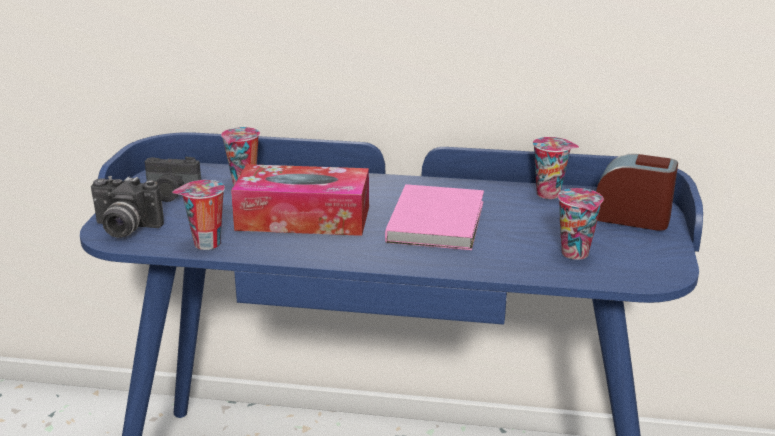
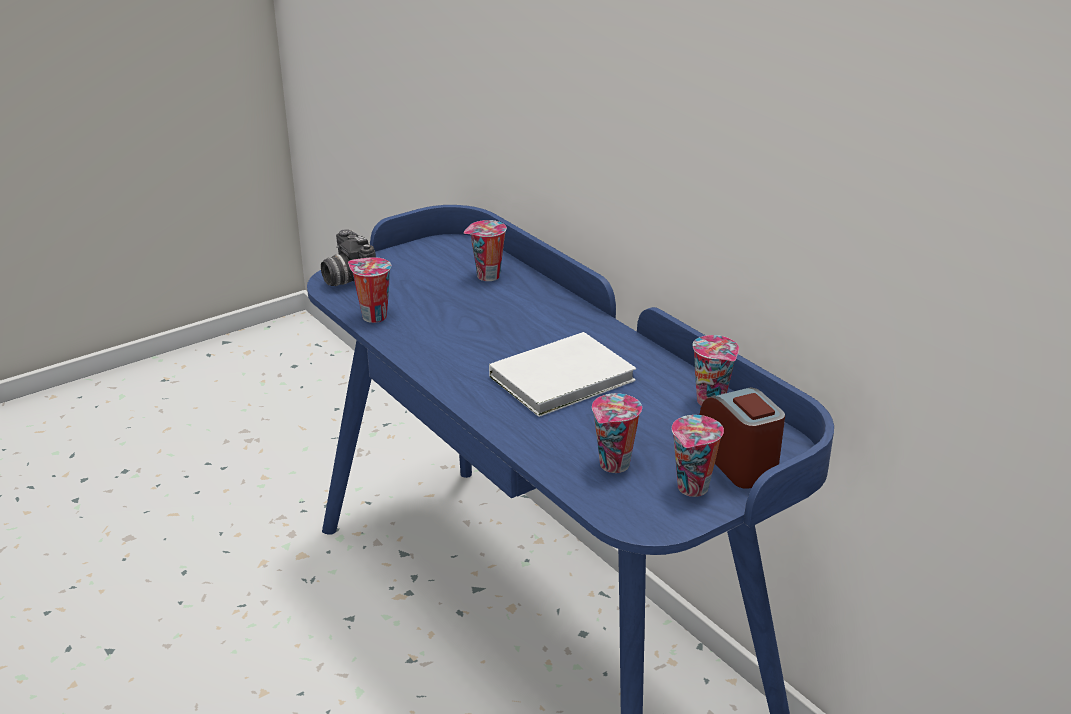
camera: 45 degrees right, 5 degrees up
camera [145,157,201,202] -> none
tissue box [231,164,369,236] -> none
pink book [385,184,484,250] -> white book [489,332,636,417]
none -> cup [672,415,724,497]

